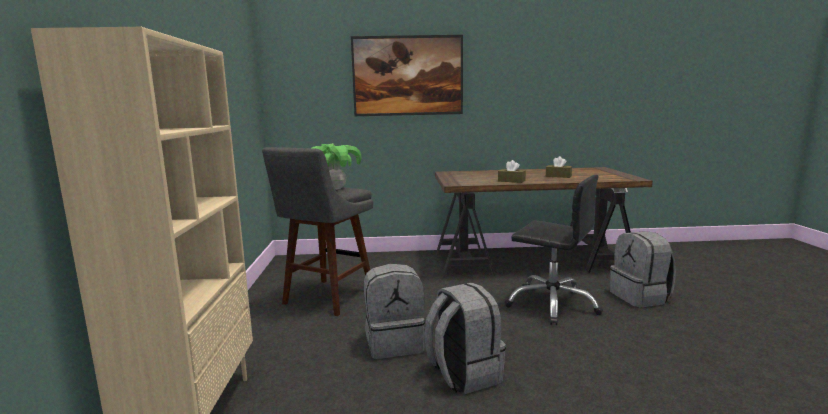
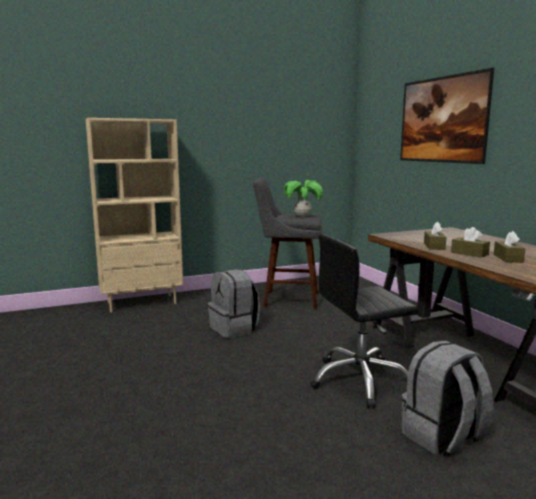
camera: 70 degrees right, 0 degrees up
grey backpack [424,283,506,394] -> none
black office chair [504,175,603,325] -> black office chair turned 60 degrees clockwise [310,234,418,408]
none -> brown tissue box [451,227,490,258]

